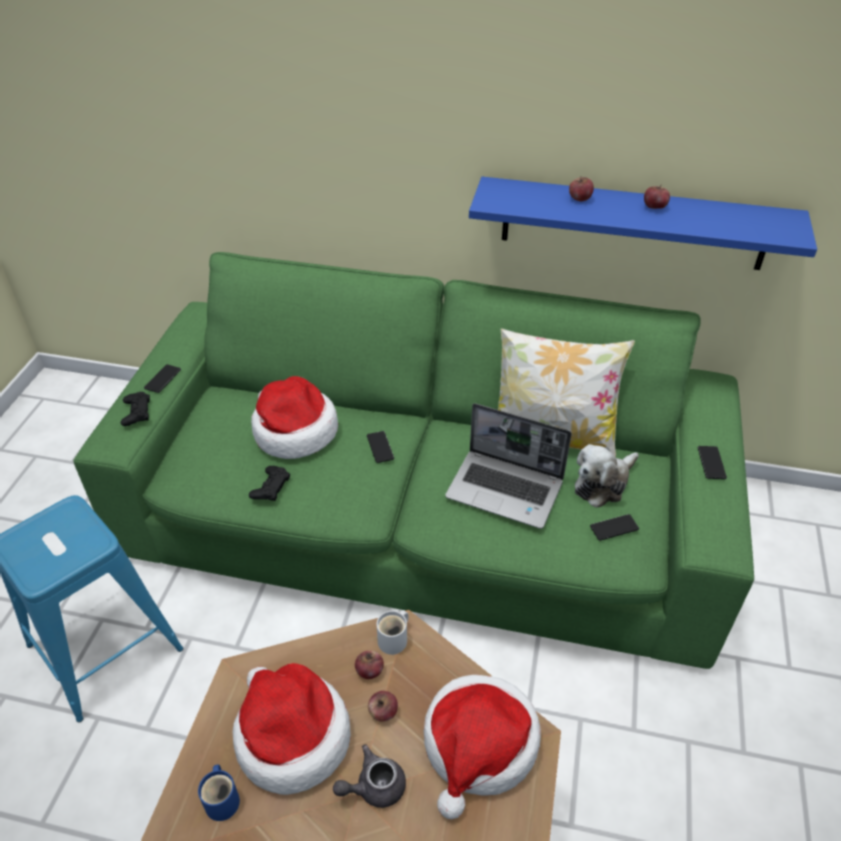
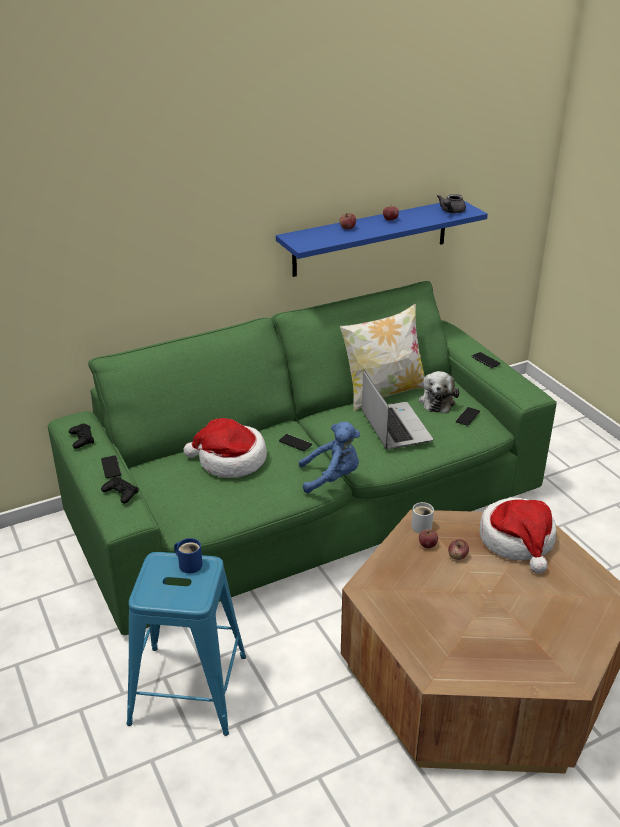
camera: 40 degrees left, 10 degrees down
blue mug [198,764,240,821] -> blue mug moved to [174,538,203,573]
hat [233,663,351,795] -> none
black game controller [249,466,290,501] -> black game controller moved to [69,424,94,449]
grey teapot [333,744,406,808] -> grey teapot moved to [437,194,466,213]
laptop [445,403,572,529] -> laptop turned 90 degrees counterclockwise [362,370,433,449]
none -> blue plush toy [299,422,360,493]

